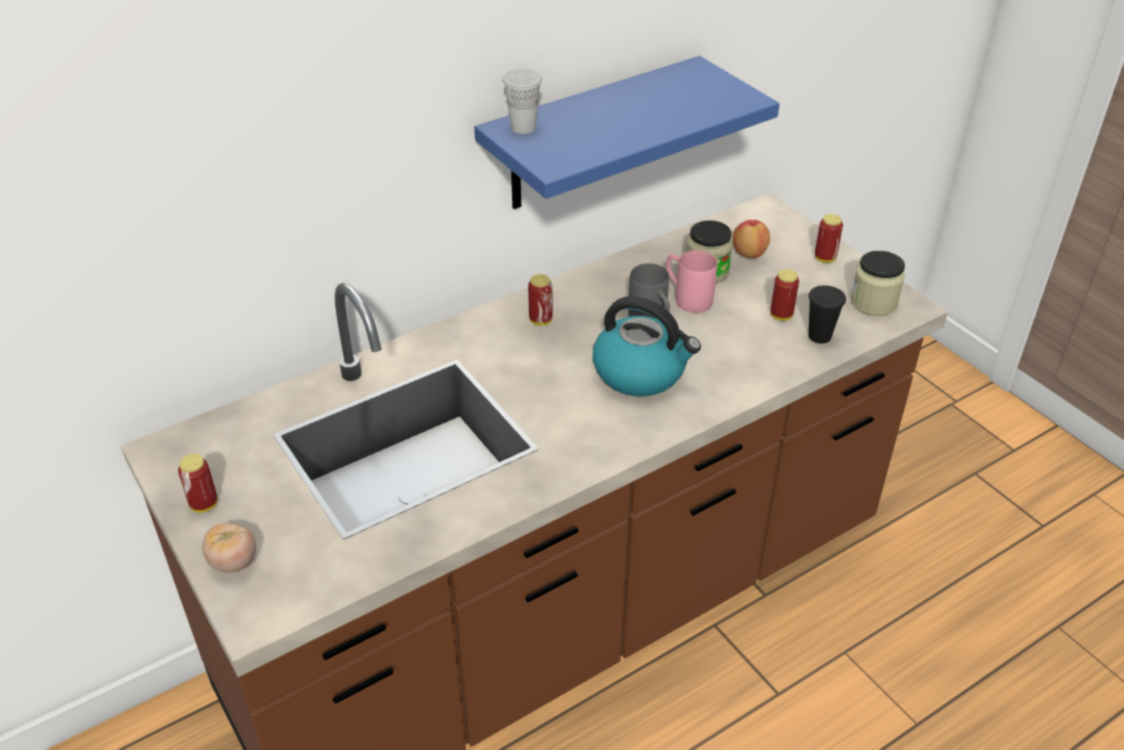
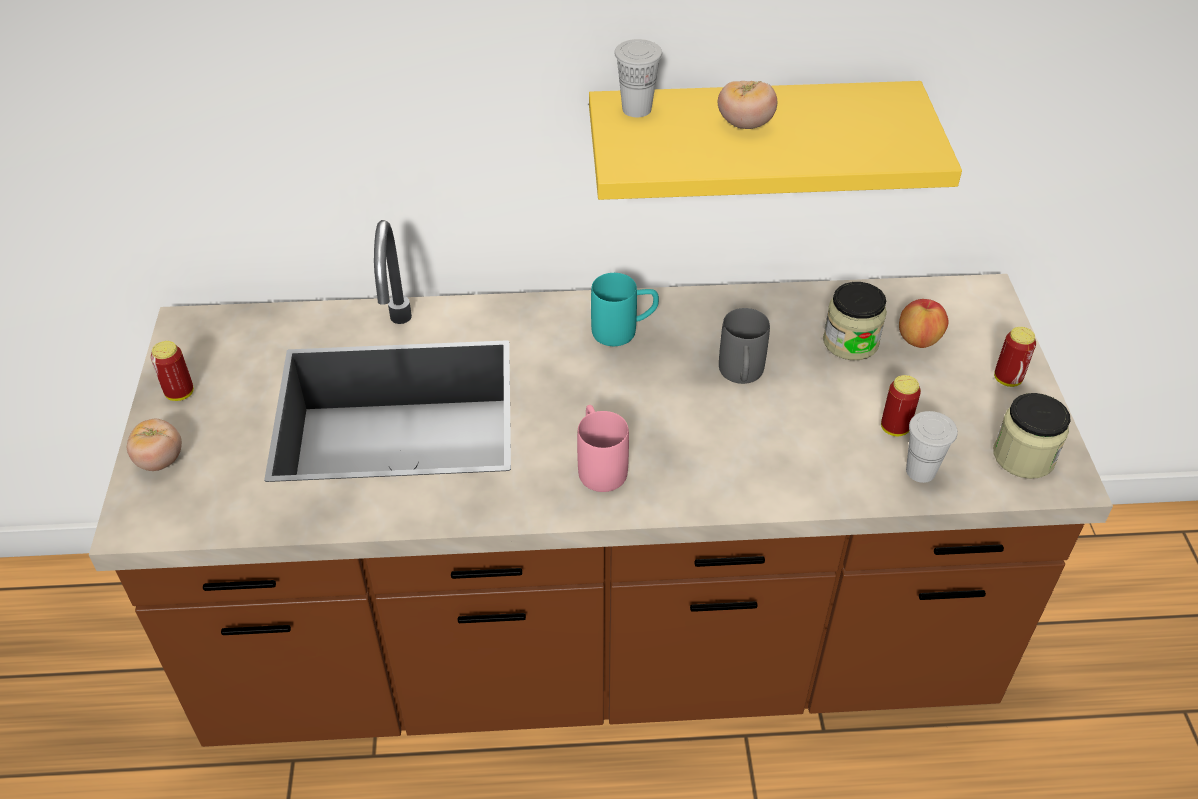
camera: 30 degrees right, 5 degrees up
blue shelf [474,56,780,209] -> yellow shelf [589,81,962,200]
can [528,274,553,326] -> turquoise mug [591,273,659,346]
kettle [593,296,701,396] -> none
pink mug [666,250,717,313] -> pink mug moved to [577,405,629,492]
black cup [808,285,846,344] -> white cup [906,411,958,483]
none -> tomato [718,81,777,129]

